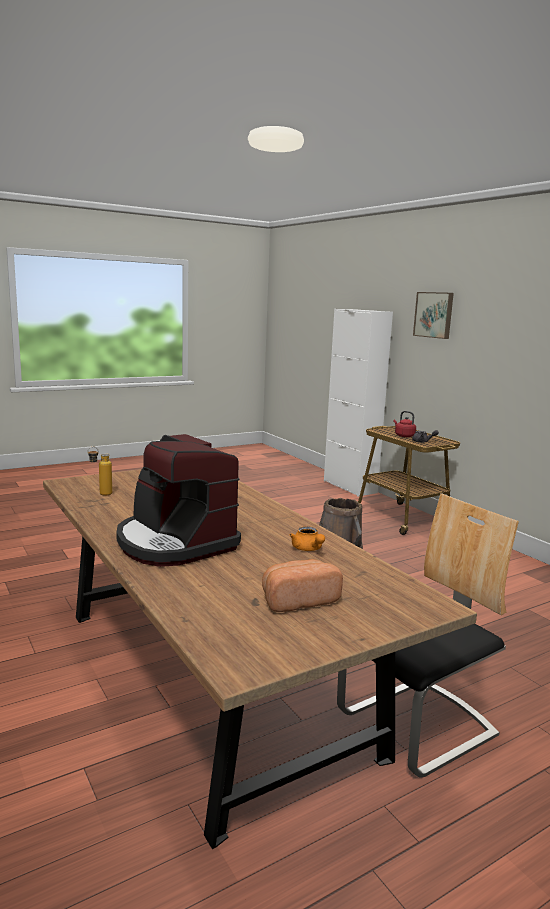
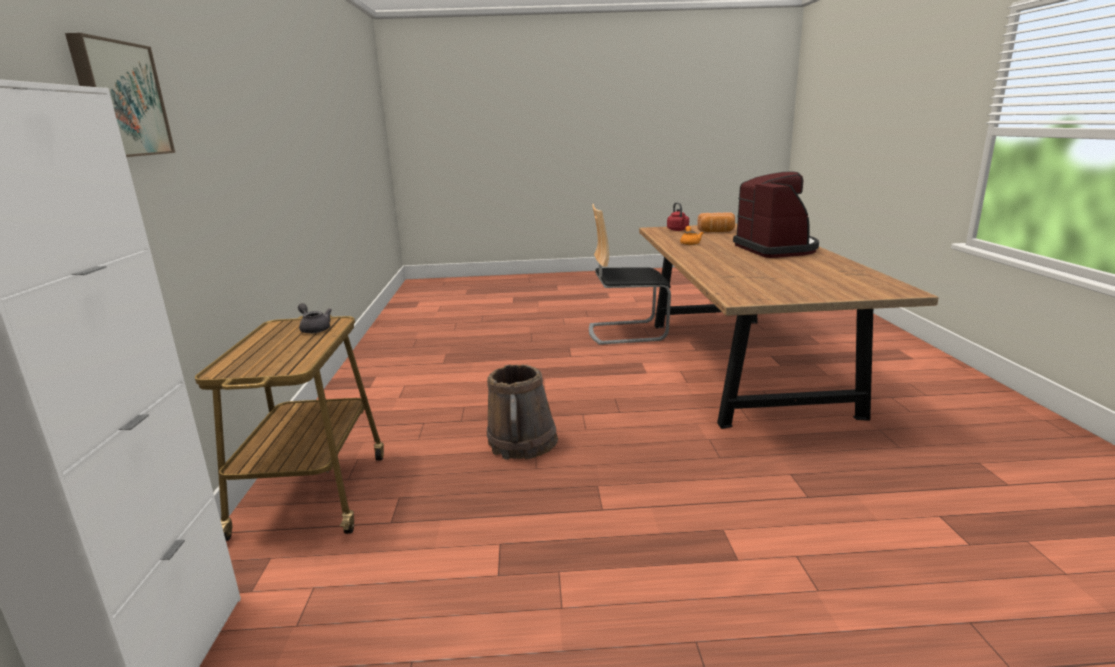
camera: 150 degrees left, 5 degrees up
bottle [88,447,112,496] -> none
red kettle [393,411,416,437] -> red kettle moved to [667,202,689,231]

